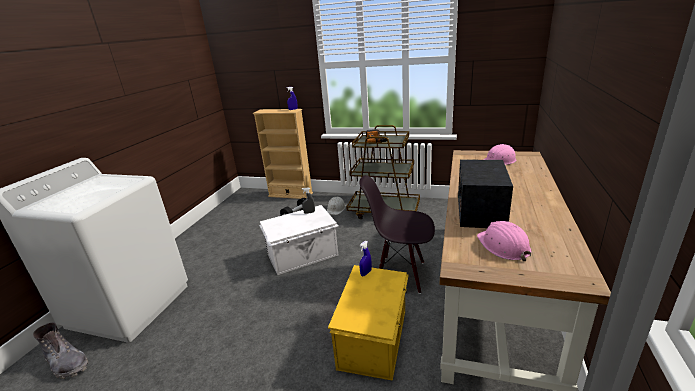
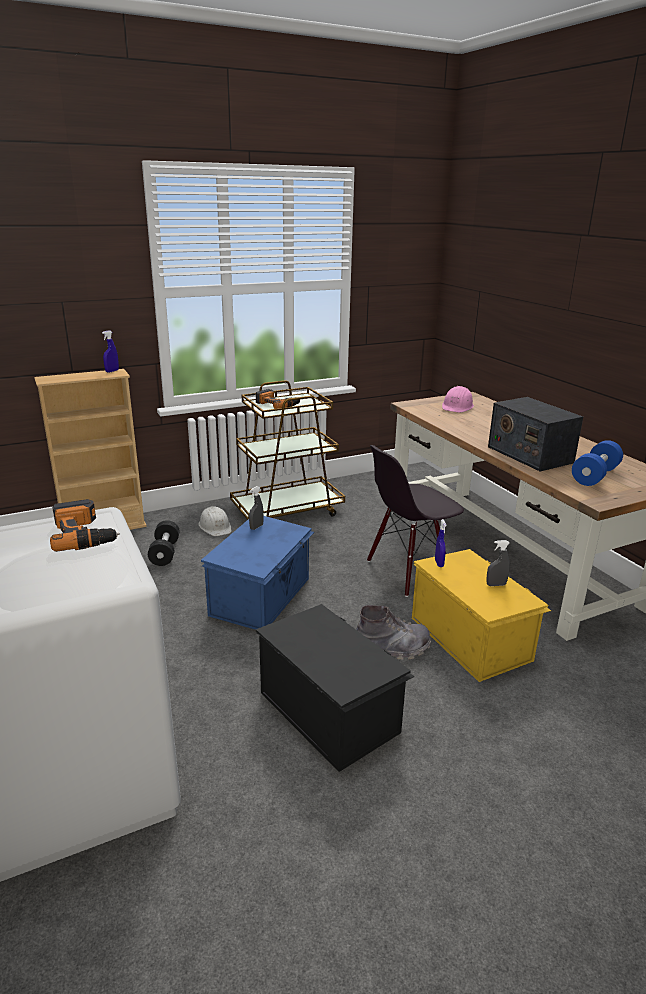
camera: 45 degrees left, 0 degrees up
grey boot [33,322,88,379] -> grey boot moved to [356,605,431,660]
white storage box [259,205,339,275] -> blue storage box [201,516,314,630]
pink hard hat [477,221,531,261] -> blue dumbbell [572,440,623,486]
none -> power drill [50,499,120,552]
none -> black storage box [256,604,414,772]
none -> grey spray bottle [486,540,510,586]

